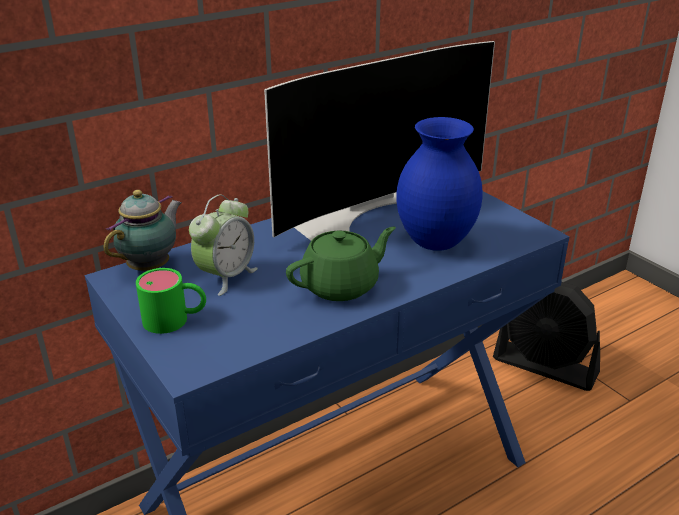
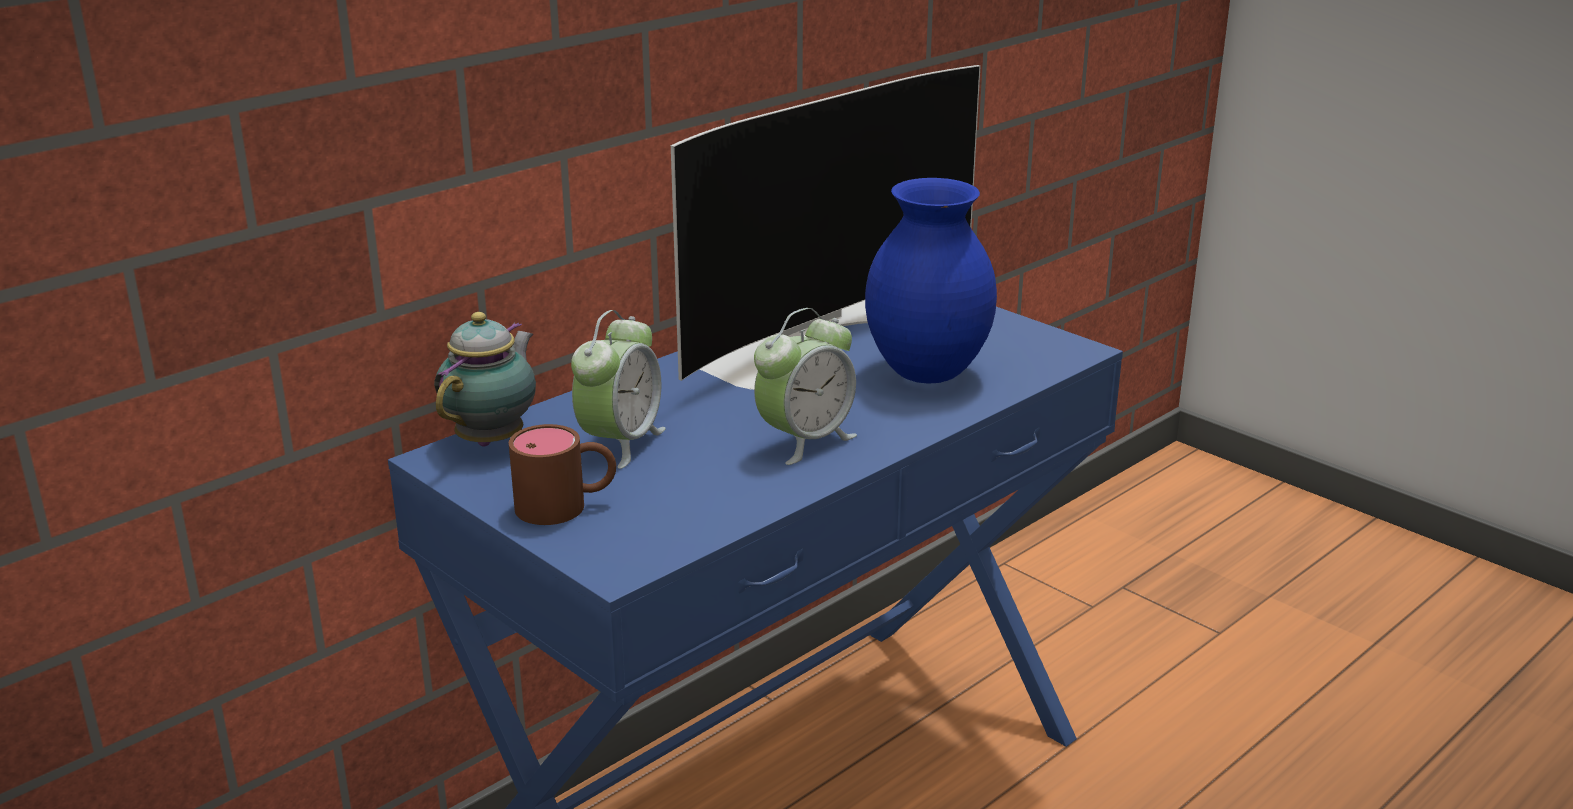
camera: 10 degrees left, 5 degrees down
green mug [136,268,206,334] -> brown mug [509,424,616,525]
green teapot [286,227,396,301] -> alarm clock [754,308,857,465]
black fan [493,282,600,391] -> none

